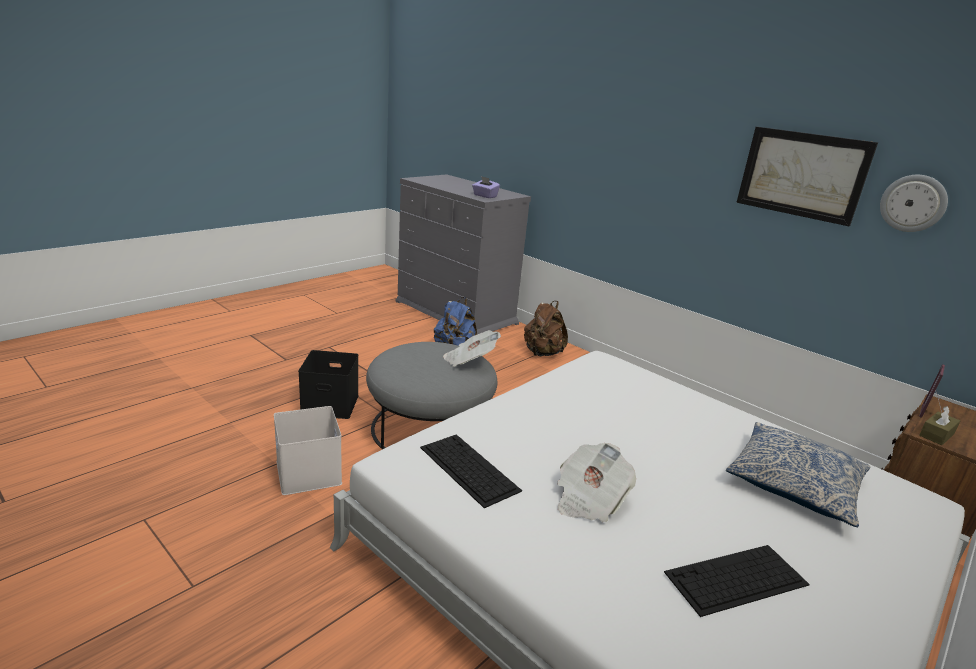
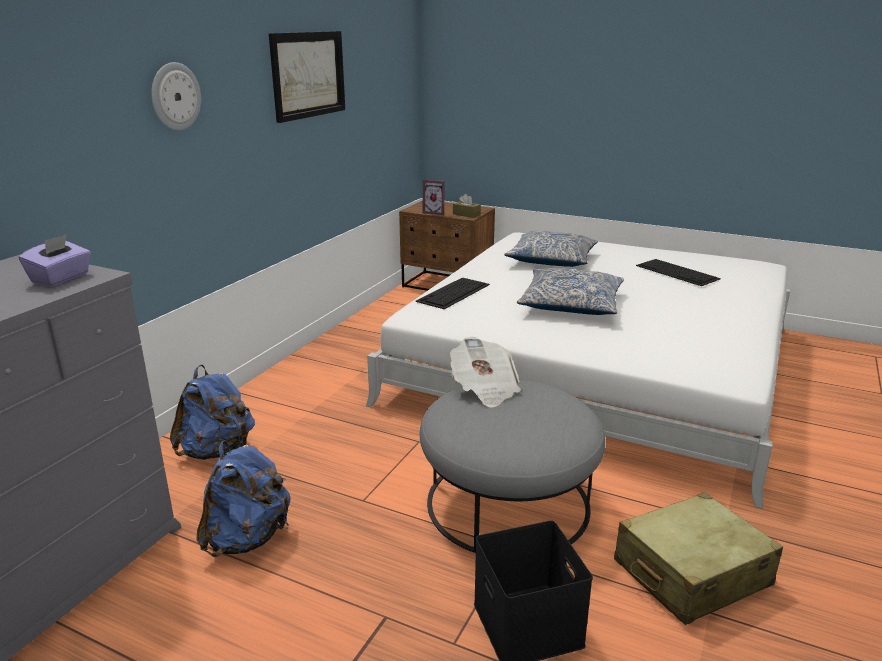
camera: 105 degrees left, 0 degrees up
white storage box [274,406,342,495] -> beige suitcase [614,492,783,625]
keyboard [420,434,522,508] -> keyboard moved to [416,278,490,309]
brown backpack [524,301,568,356] -> blue backpack [170,365,255,460]
newspaper [557,443,636,522] -> none
wall clock [880,175,948,232] -> wall clock moved to [151,62,201,131]
none -> pillow [517,268,624,315]

